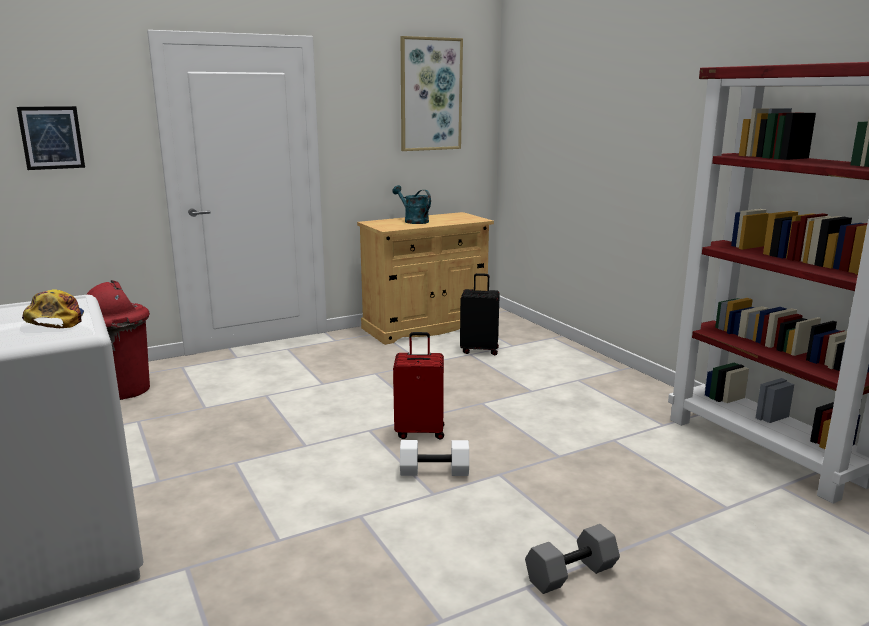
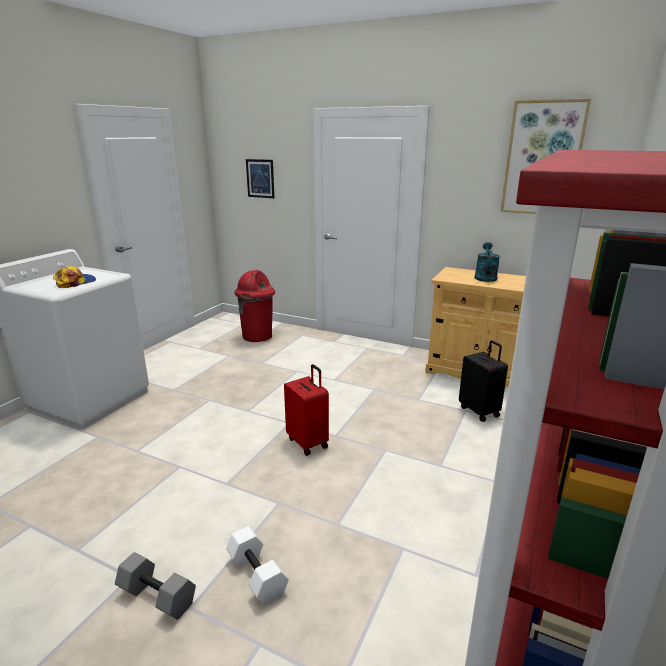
camera: 55 degrees right, 5 degrees up
white dumbbell [400,440,469,476] -> white dumbbell moved to [226,526,289,605]

